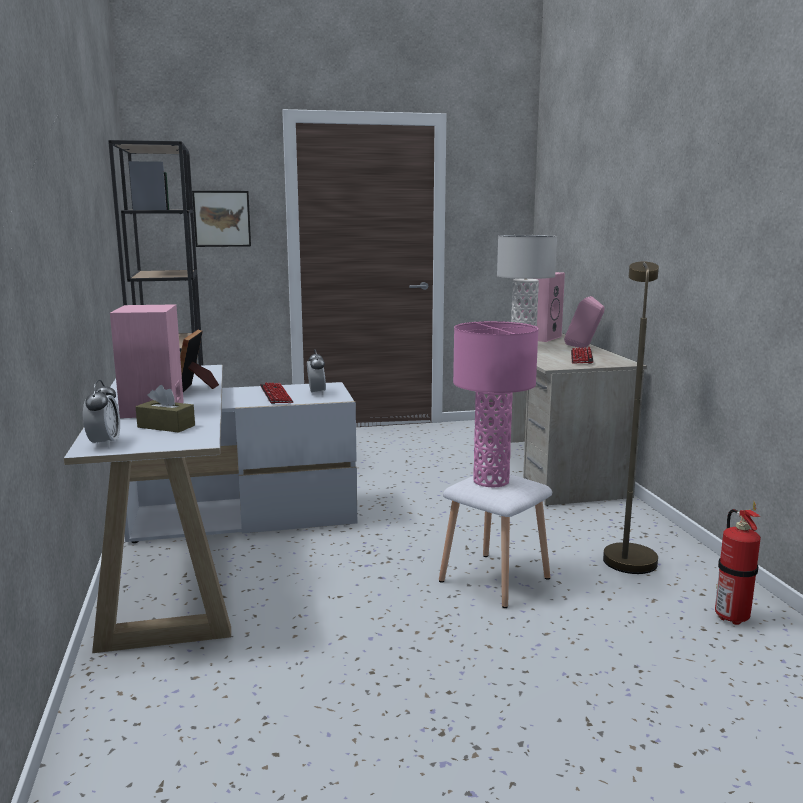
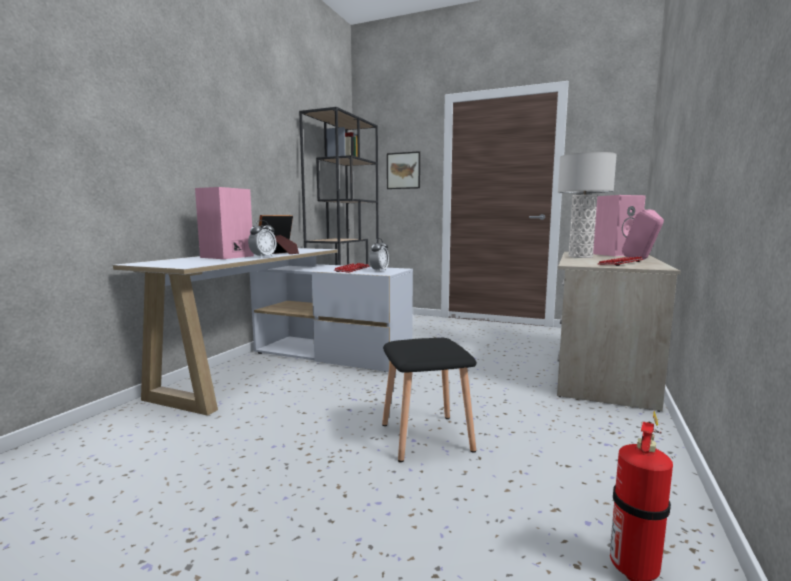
camera: 35 degrees right, 5 degrees down
alarm clock [83,380,120,447] -> alarm clock moved to [248,220,276,258]
brown tissue box [136,385,195,433] -> none
white stool [439,473,552,608] -> black stool [382,338,476,462]
pink table lamp [453,321,538,487] -> none
brown floor lamp [603,262,659,574] -> none

